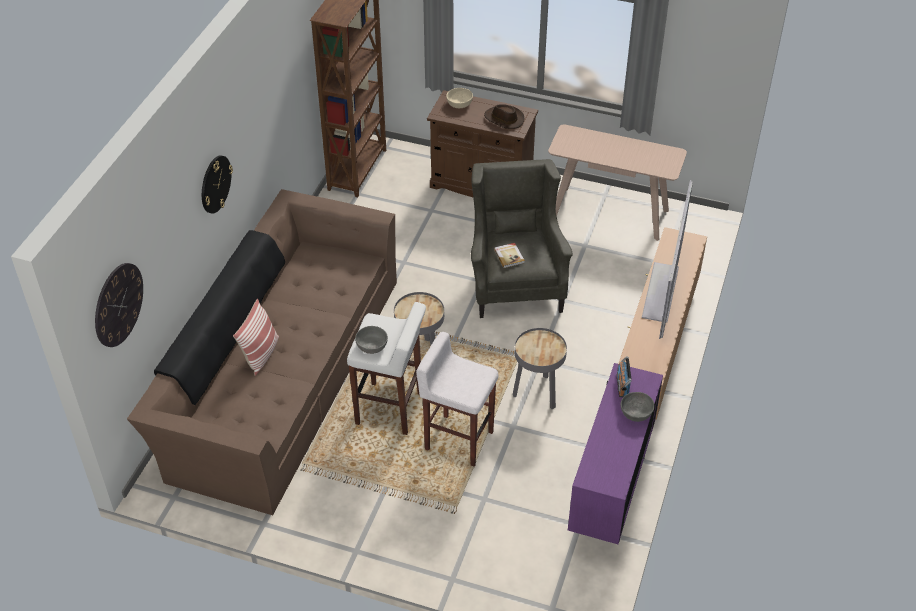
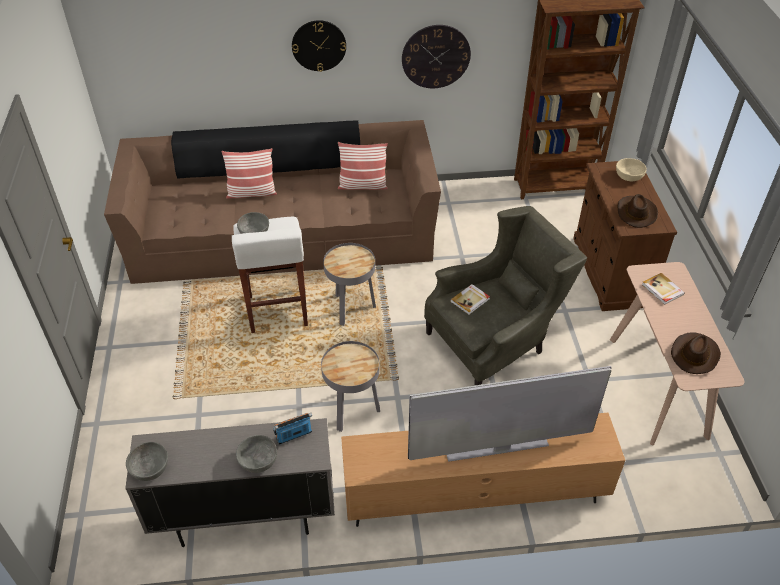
camera: 65 degrees right, 0 degrees up
wall clock [95,263,143,347] -> wall clock moved to [402,25,471,88]
white stool [416,332,499,467] -> none
purple cabinet [568,363,663,544] -> grey cabinet [125,418,335,547]
none -> grey bowl [126,442,168,481]
none -> pillow [338,142,388,190]
none -> book [642,273,685,305]
none -> brown hat [671,332,721,374]

